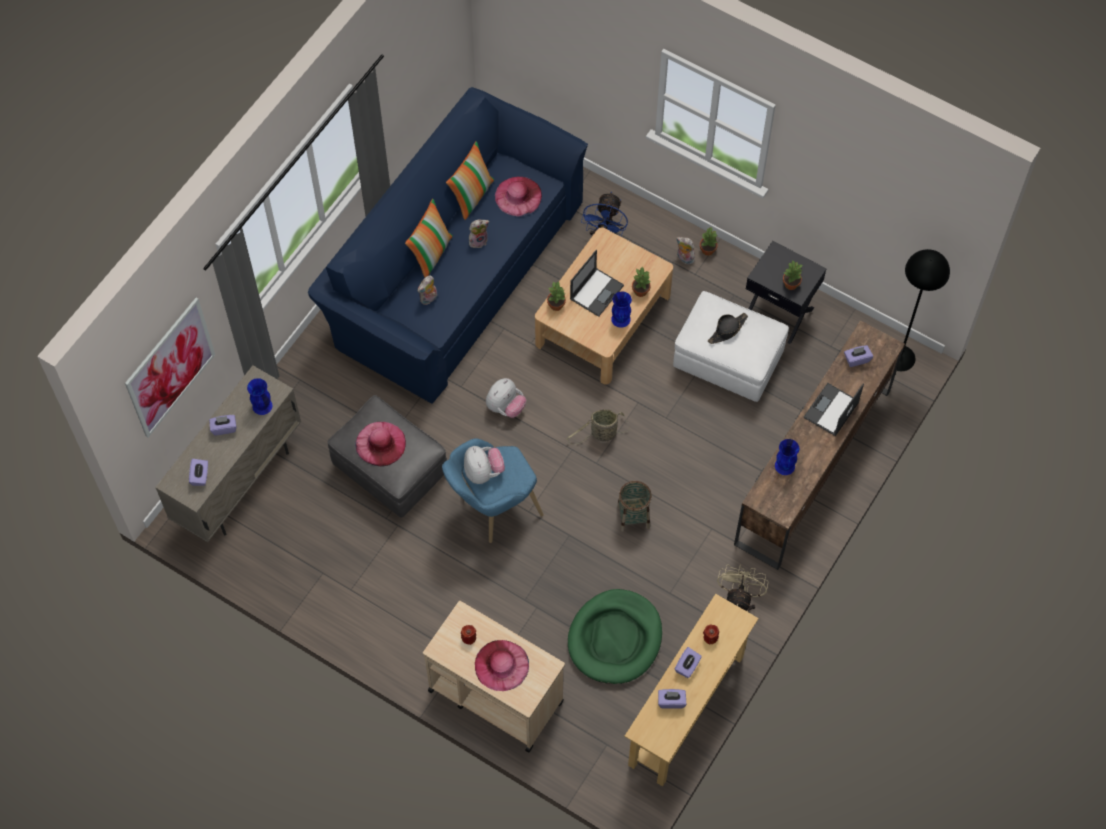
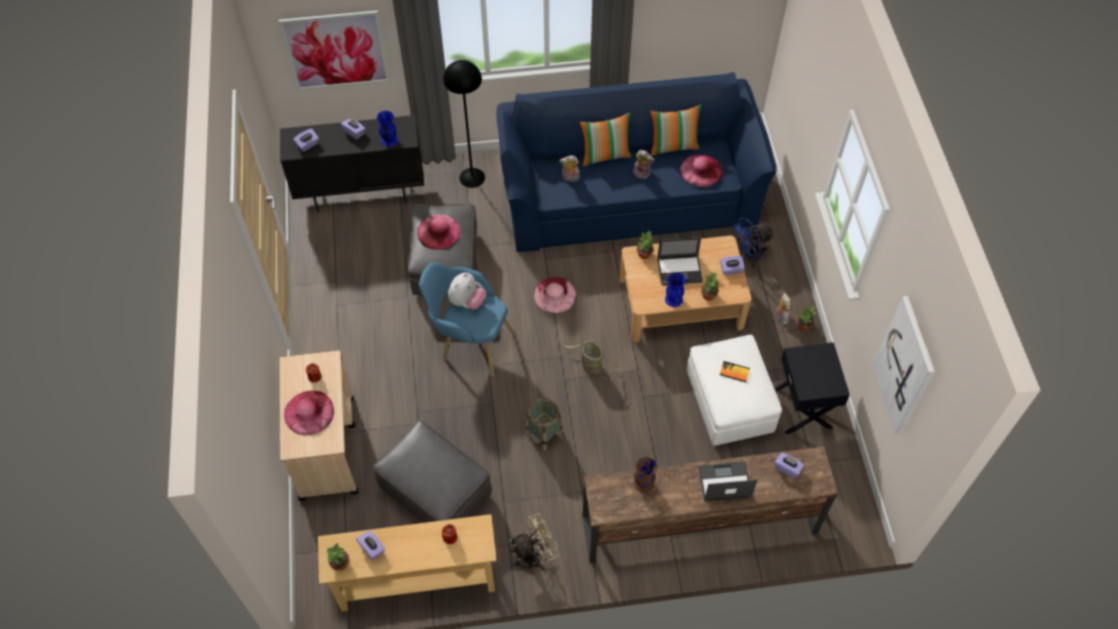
camera: 50 degrees right, 5 degrees down
beige cabinet [155,365,301,542] -> black cabinet [280,115,424,213]
plush toy [486,378,526,418] -> pink hat [534,277,577,313]
green dog bed [568,589,662,684] -> grey ottoman [373,420,491,523]
purple tissue box [675,647,702,678] -> purple tissue box moved to [720,256,745,275]
black hat [708,313,748,344] -> book [720,361,750,382]
blue vase [775,439,799,475] -> brown vase [634,457,657,493]
potted plant [783,261,803,290] -> potted plant moved to [326,544,349,571]
black floor lamp [897,249,950,371] -> black floor lamp moved to [443,60,485,188]
none -> picture [872,296,935,434]

